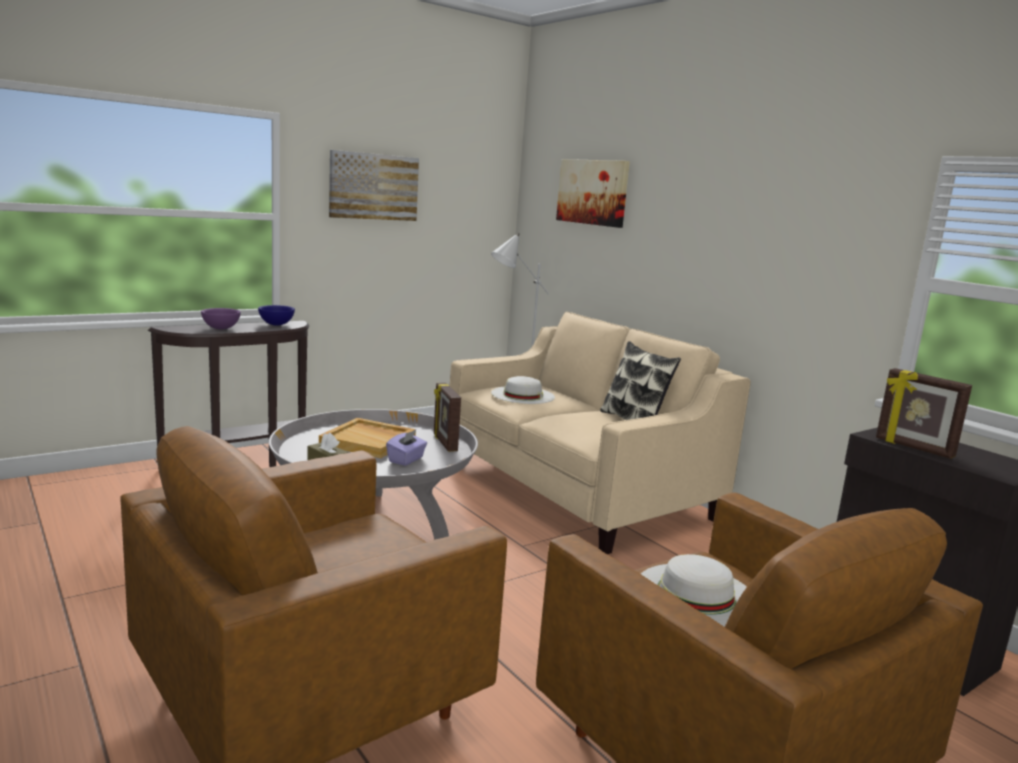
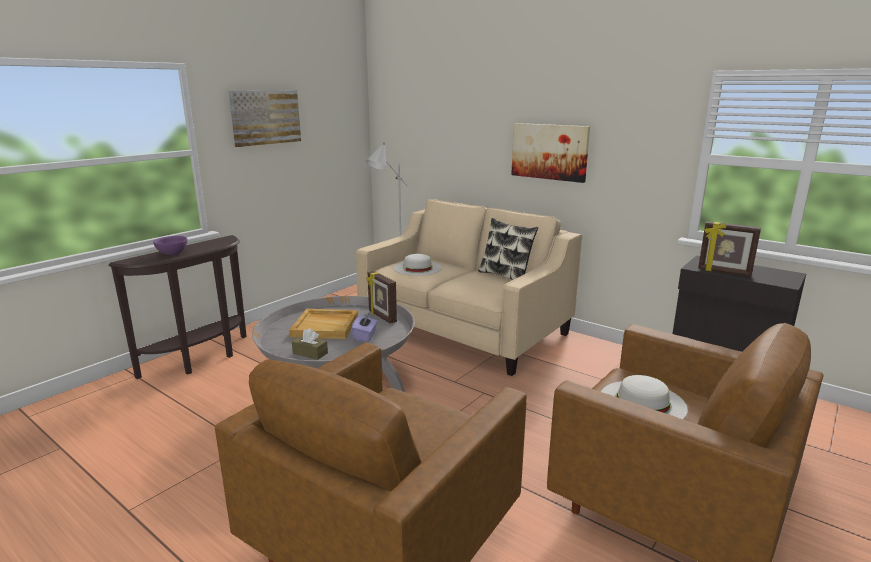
camera: 15 degrees left, 5 degrees up
blue bowl [258,305,295,325] -> none
picture [556,159,630,228] -> picture moved to [511,123,590,183]

